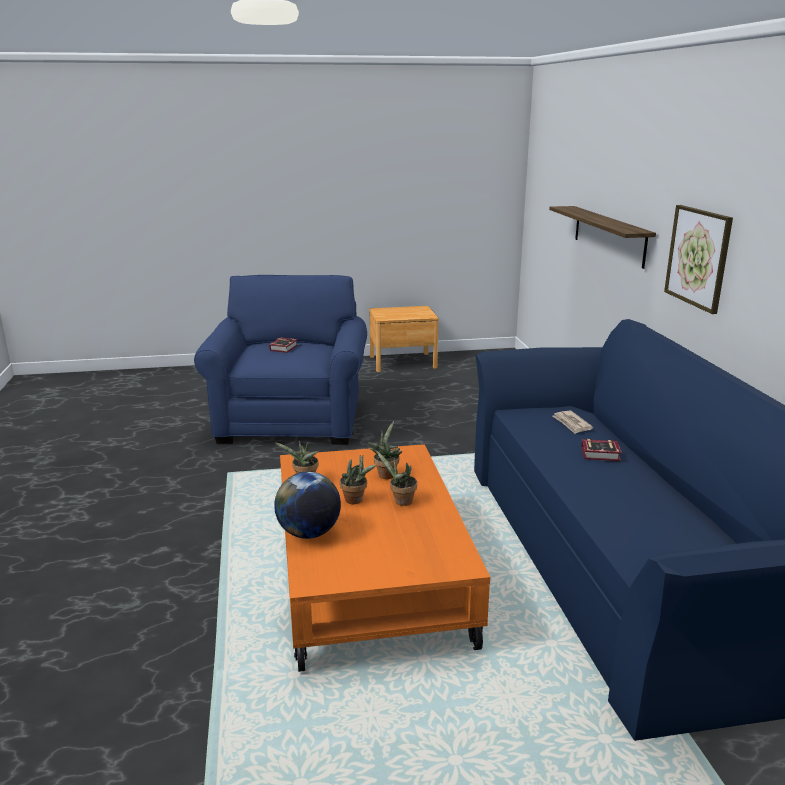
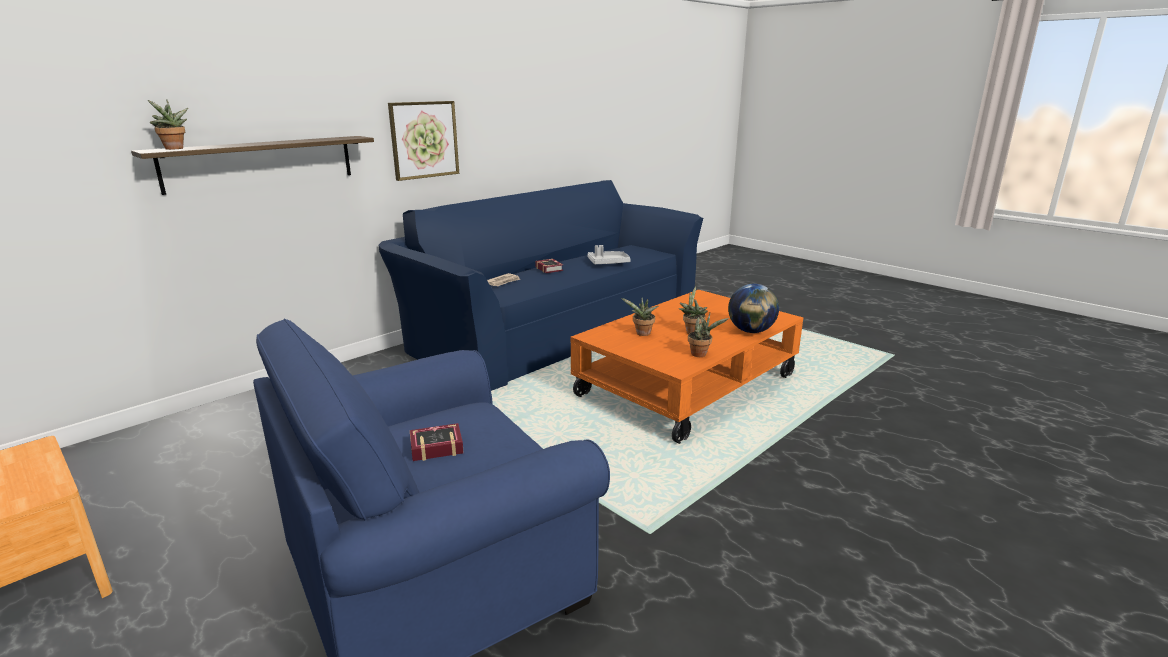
camera: 125 degrees left, 0 degrees up
potted plant [376,450,417,506] -> potted plant moved to [148,99,188,150]
none -> grey tray [587,245,631,264]

